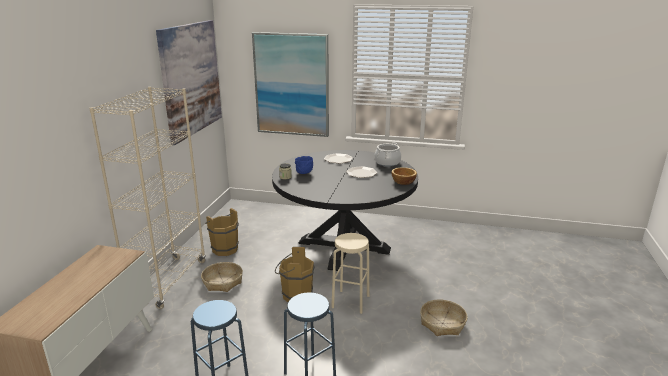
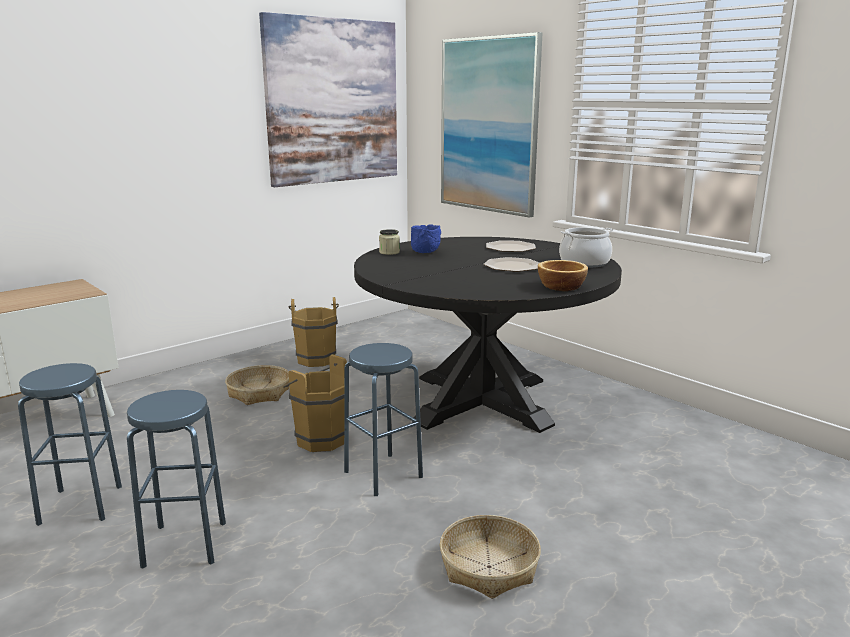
camera: 35 degrees right, 5 degrees down
beige bookcase [89,87,206,309] -> none
beige stool [331,233,369,314] -> blue stool [344,343,423,496]

